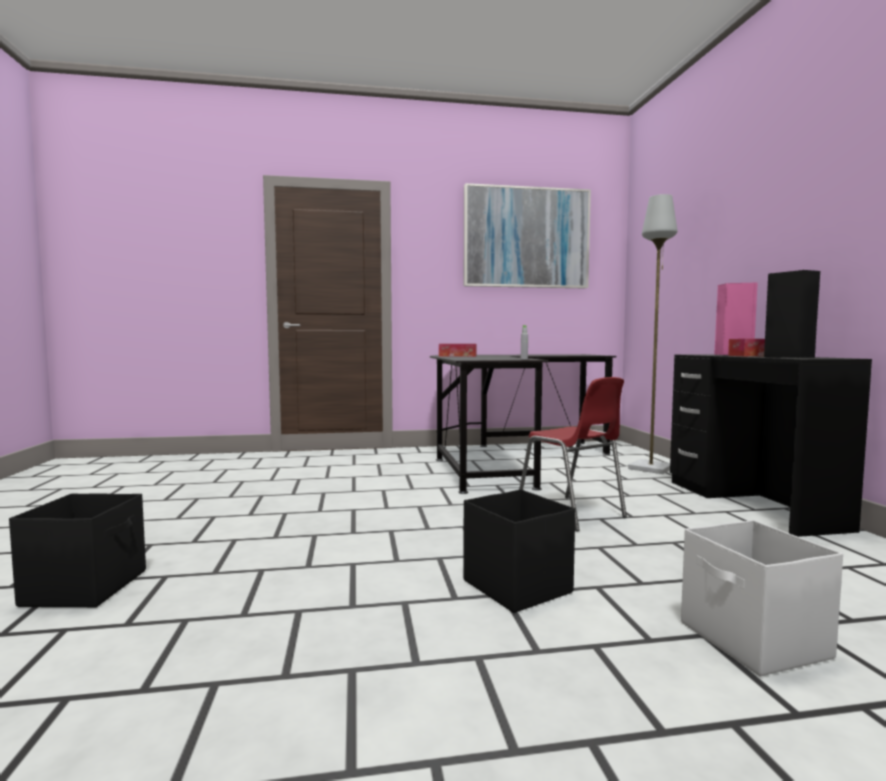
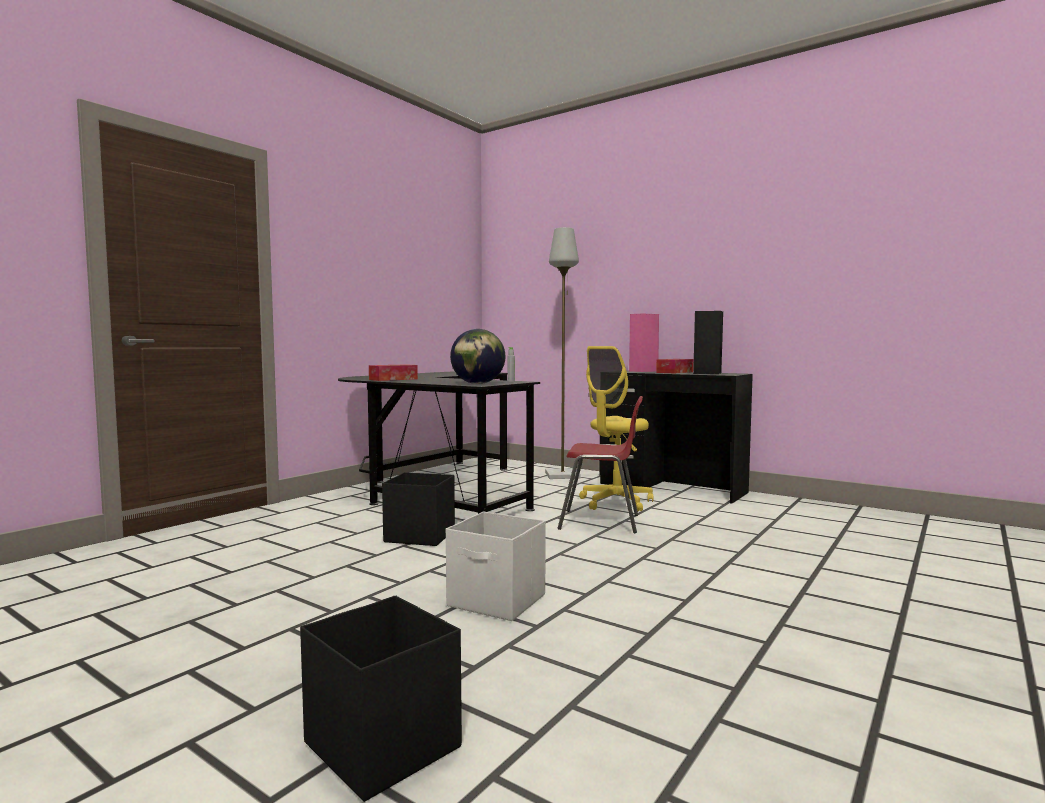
camera: 45 degrees left, 0 degrees up
black storage box [463,489,575,613] -> black storage box moved to [382,472,455,546]
picture [464,183,591,288] -> none
white storage box [681,520,843,676] -> white storage box moved to [446,512,546,621]
none -> globe [450,329,505,384]
none -> yellow office chair [579,346,654,511]

